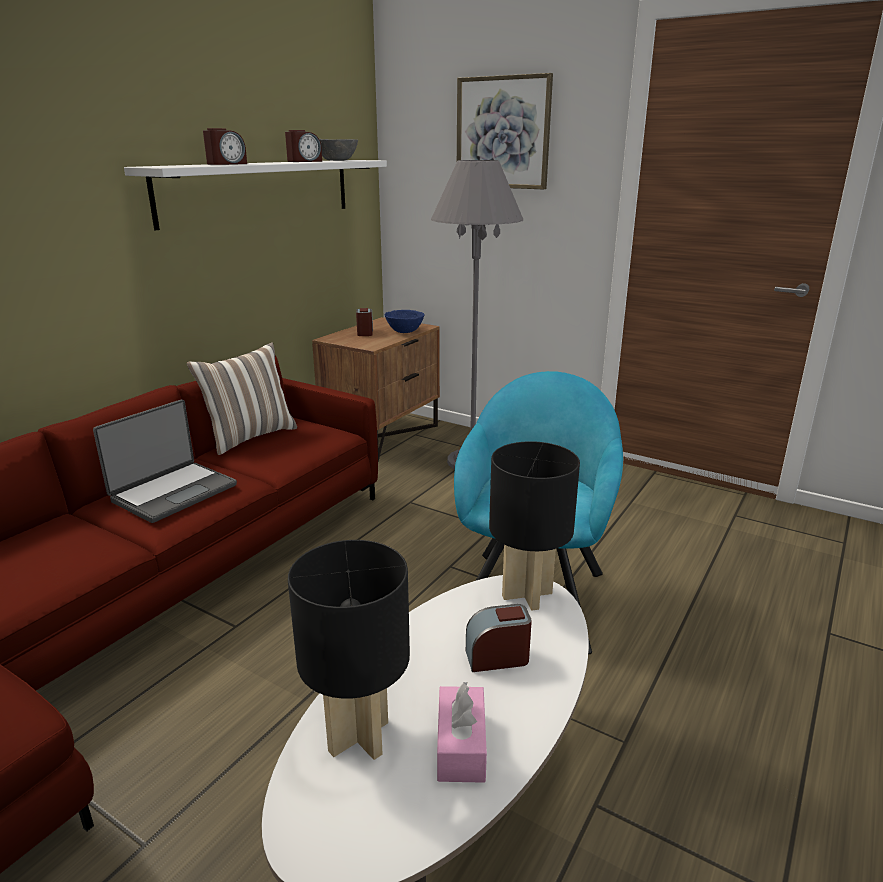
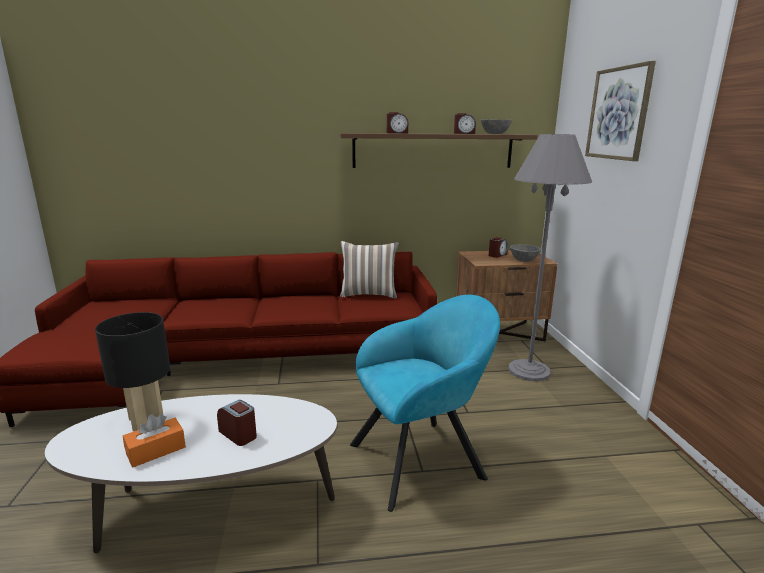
camera: 50 degrees right, 5 degrees down
laptop [93,400,237,523] -> none
white shelf [124,160,387,230] -> brown shelf [340,133,538,168]
blue bowl [385,310,425,333] -> grey bowl [510,244,541,262]
pink tissue box [437,682,487,783] -> orange tissue box [123,414,186,468]
black table lamp [489,441,580,610] -> none

